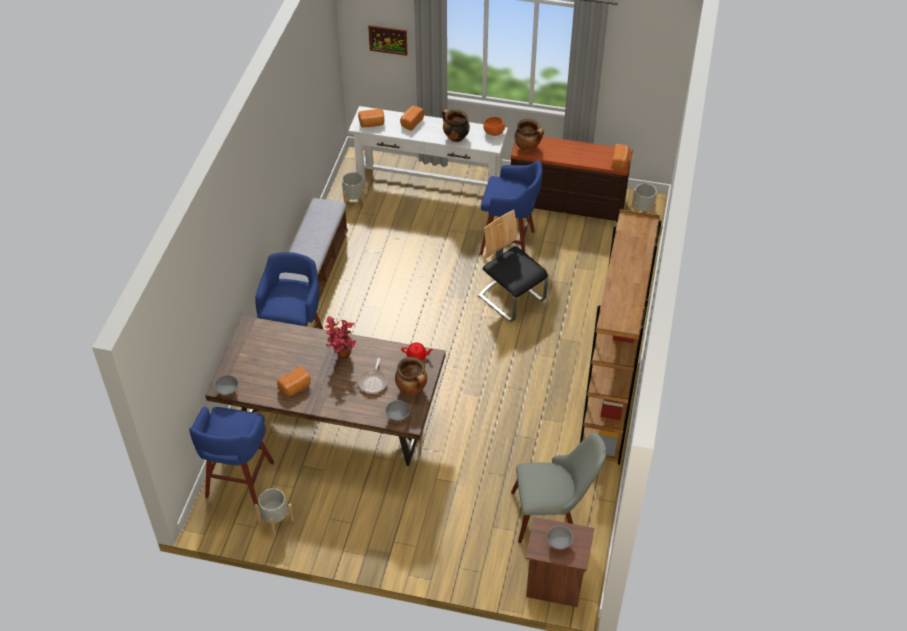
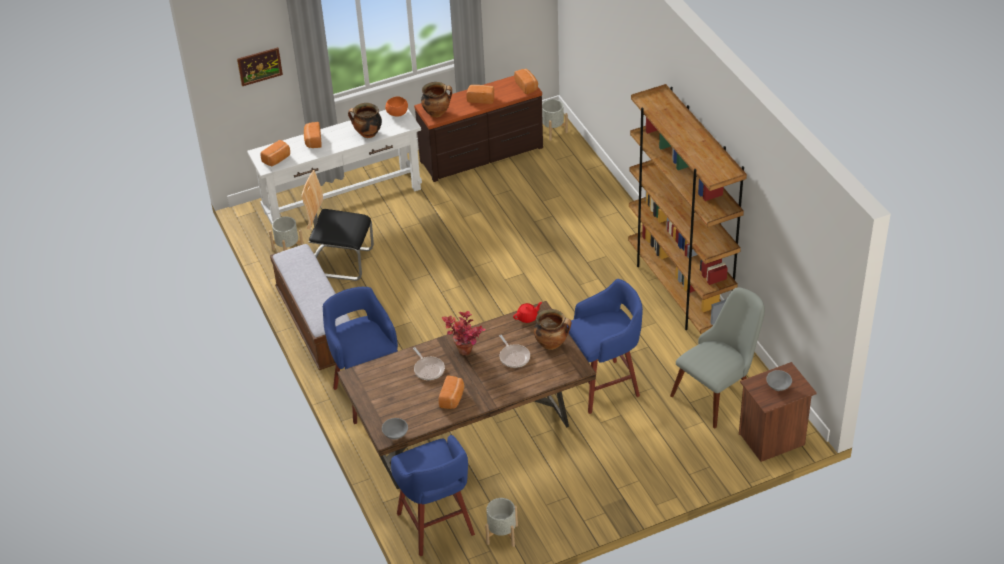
camera: 35 degrees left, 5 degrees down
grey bowl [385,400,410,421] -> none
chair [478,210,549,322] -> chair moved to [301,170,374,281]
blue stool [480,160,543,255] -> blue stool moved to [566,279,643,414]
none -> frying pan [413,347,445,380]
none -> bread [466,85,494,104]

